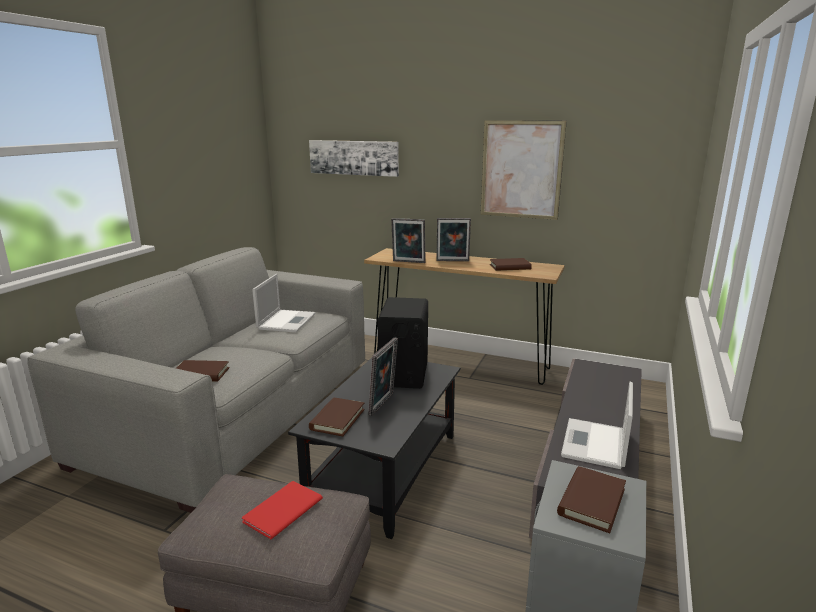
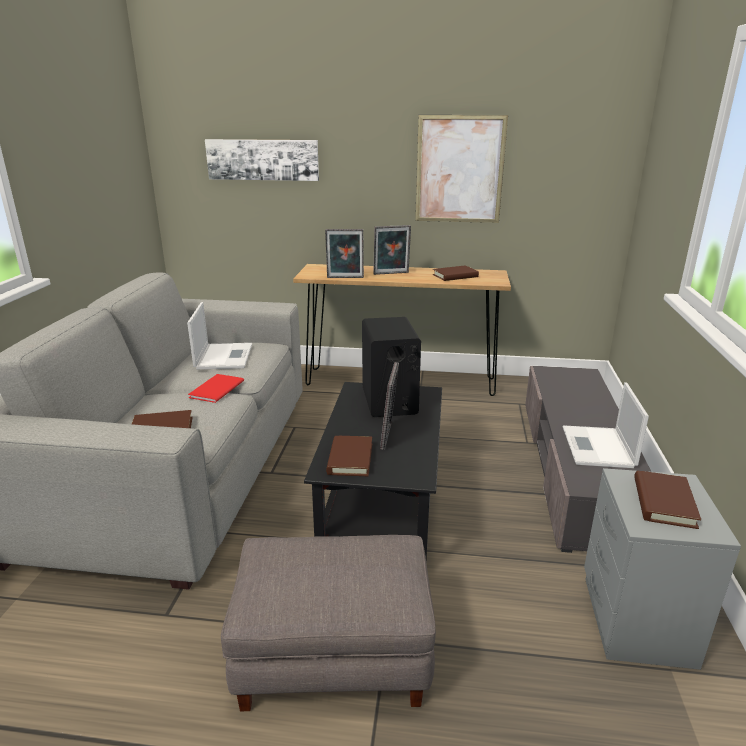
camera: 15 degrees left, 5 degrees up
red book [242,481,323,539] -> red book moved to [188,374,244,403]

